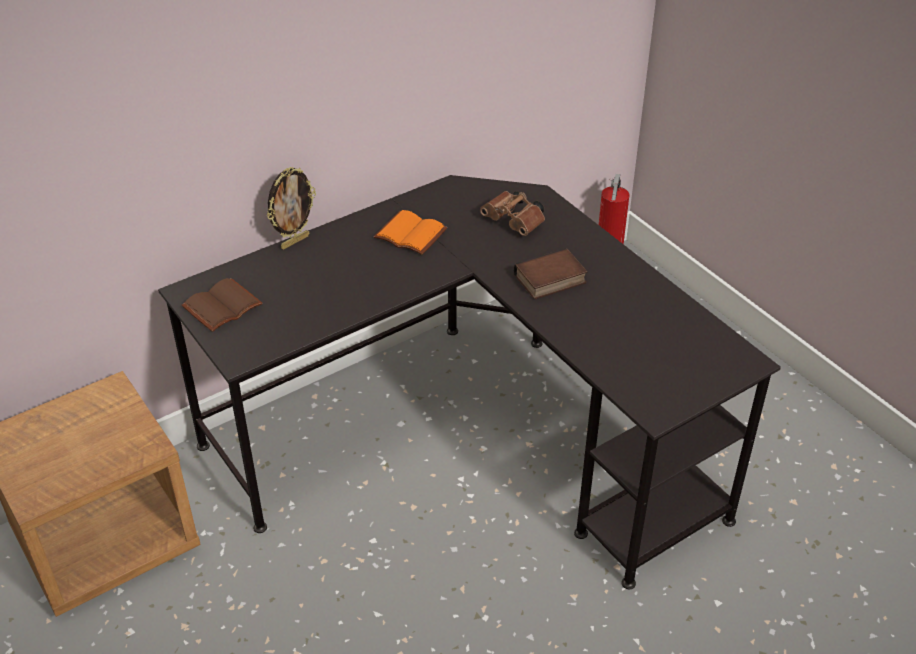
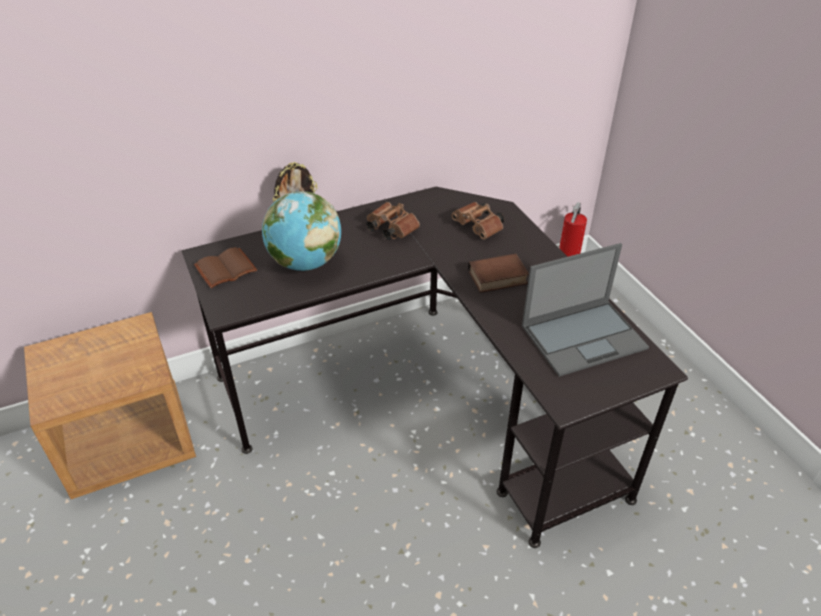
camera: 10 degrees right, 0 degrees up
orange book [374,210,447,255] -> brown binoculars [366,202,420,240]
none -> globe [262,191,341,271]
none -> laptop [522,243,649,377]

